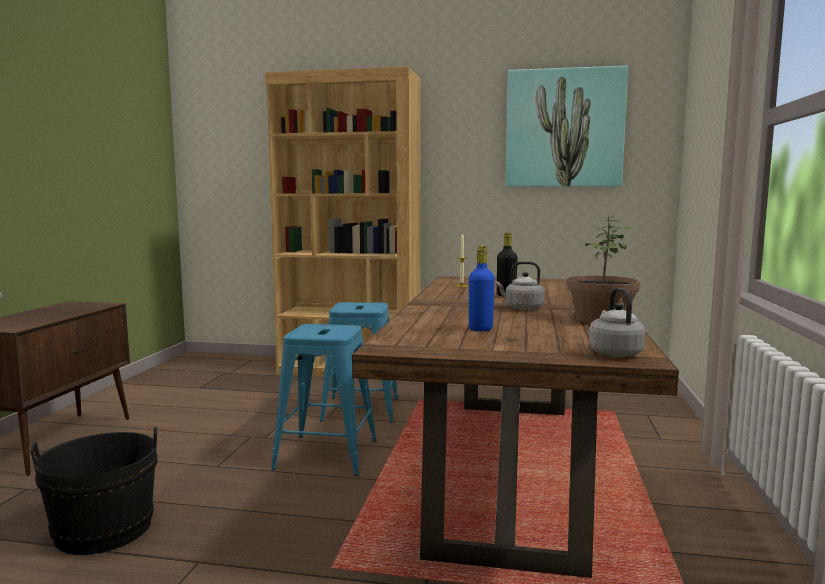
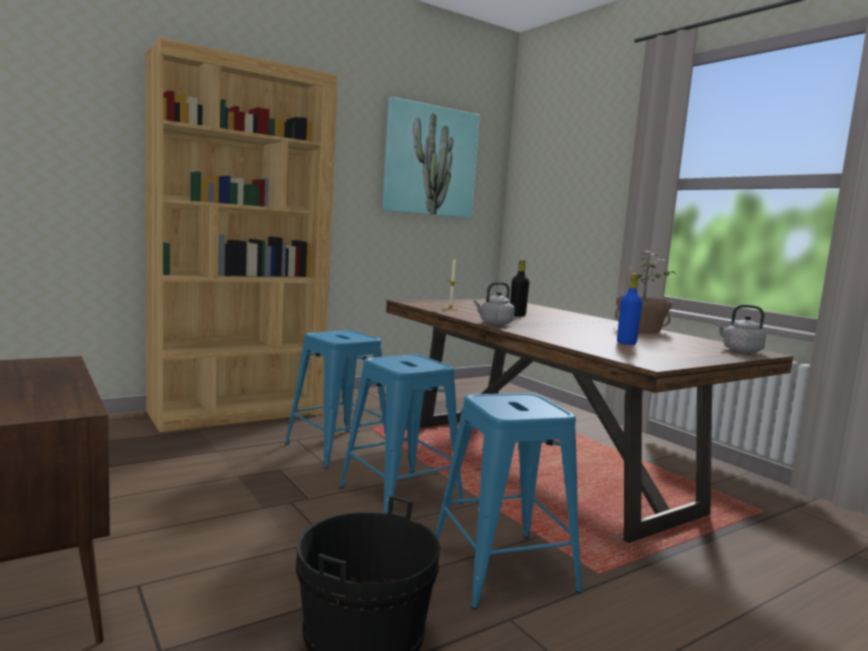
camera: 45 degrees left, 0 degrees up
grey kettle [496,261,544,310] -> grey kettle moved to [474,282,515,325]
none -> blue stool [435,393,583,609]

